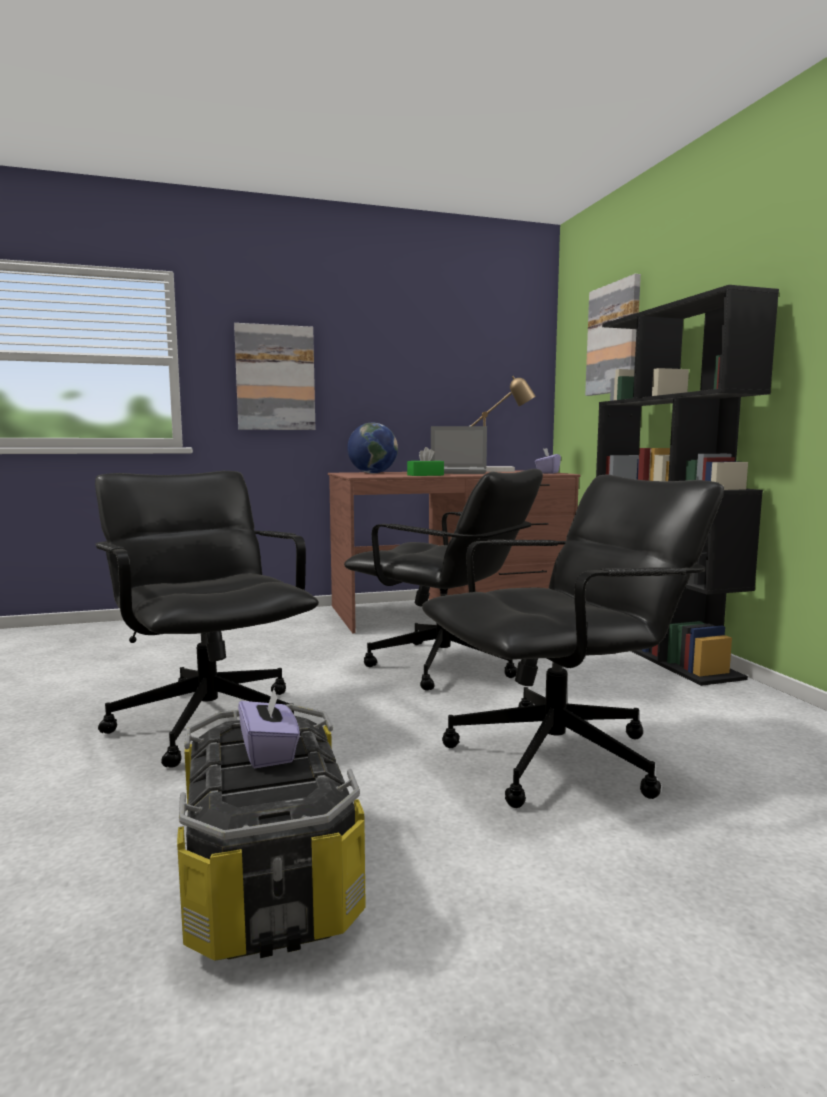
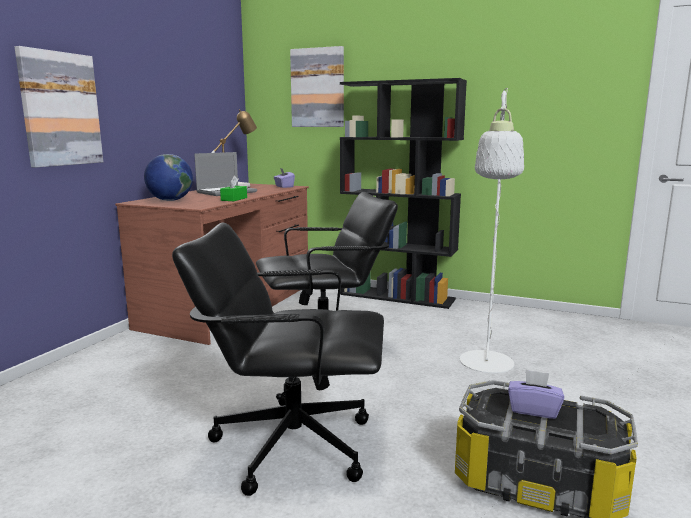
camera: 50 degrees left, 5 degrees up
black office chair [422,475,724,808] -> white floor lamp [460,88,524,373]

